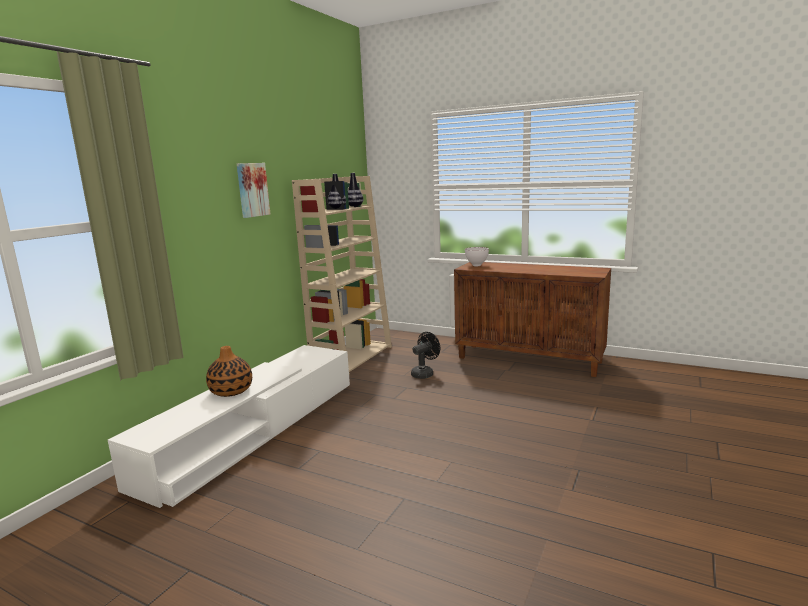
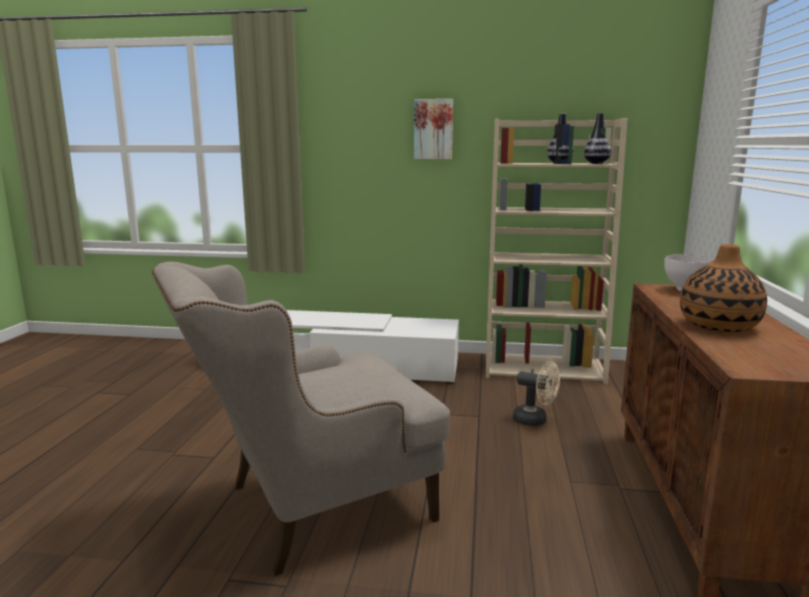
camera: 70 degrees right, 0 degrees up
vase [206,346,252,397] -> vase moved to [680,244,767,332]
black fan [411,332,440,379] -> beige fan [513,361,560,426]
none -> beige armchair [152,262,450,576]

